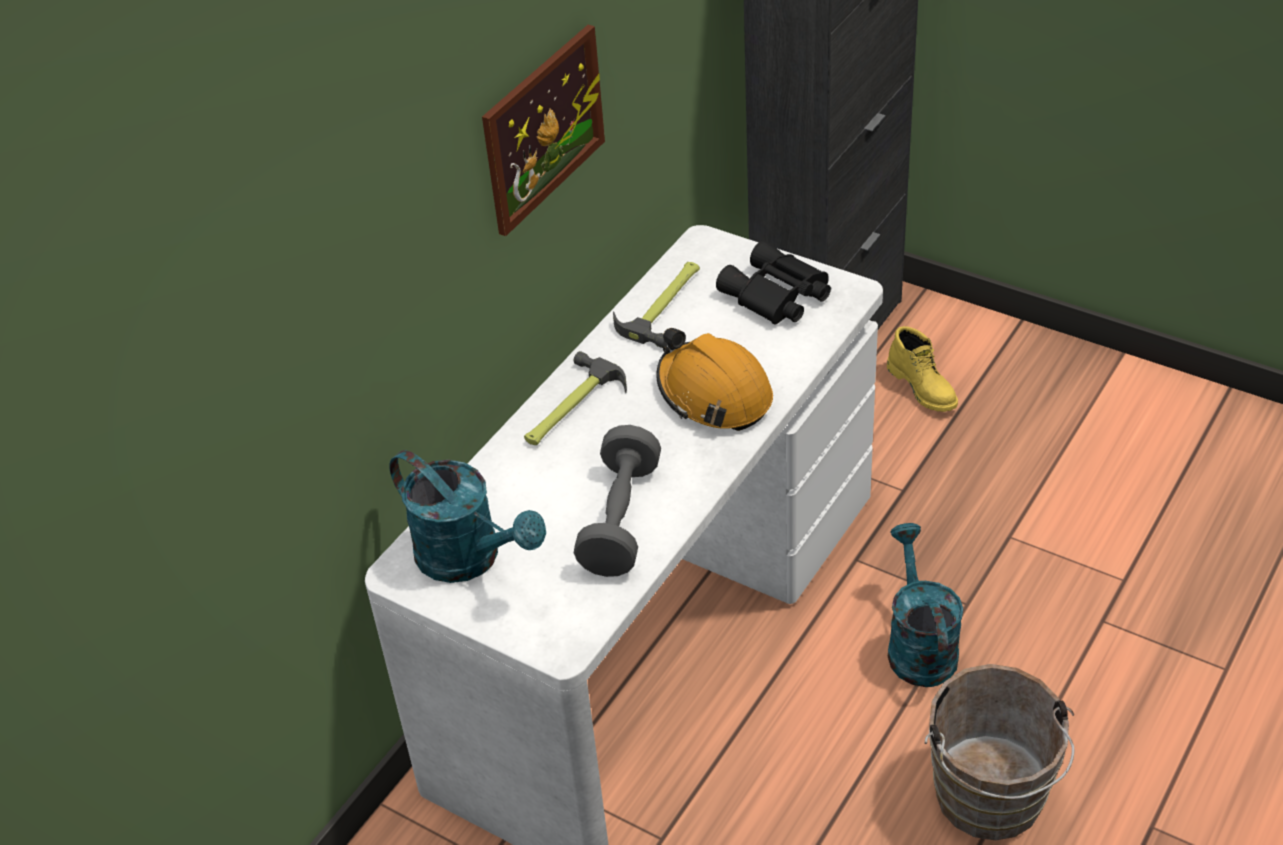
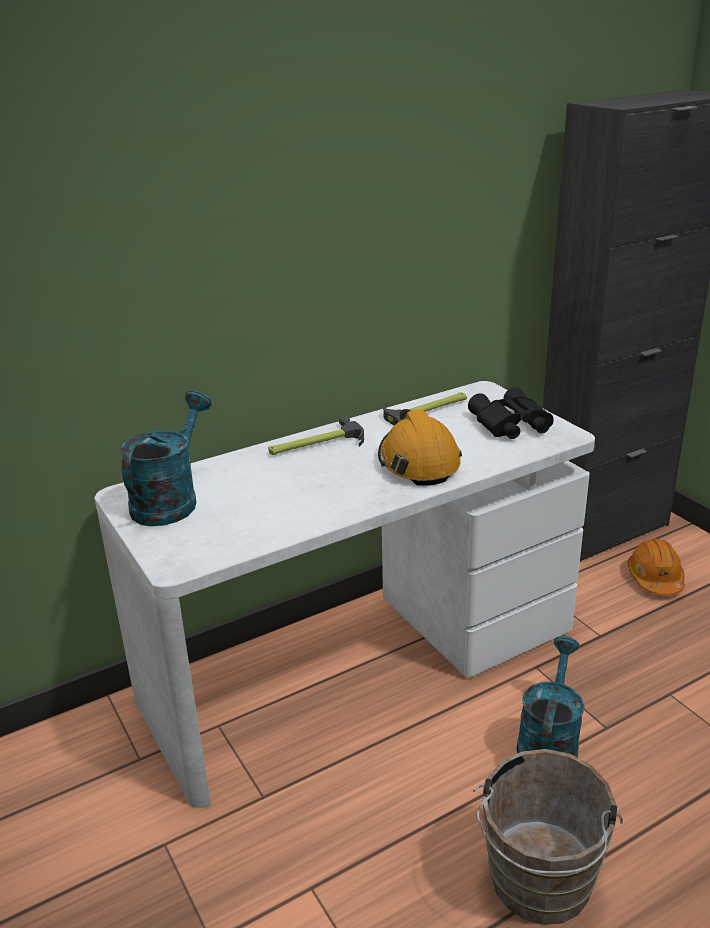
camera: 25 degrees right, 15 degrees down
turquoise watering can [390,450,546,583] -> turquoise watering can turned 135 degrees counterclockwise [120,390,211,526]
picture [482,25,605,236] -> none
grey dumbbell [574,425,661,577] -> none
yellow boot [887,326,958,412] -> orange hard hat [627,539,685,595]

